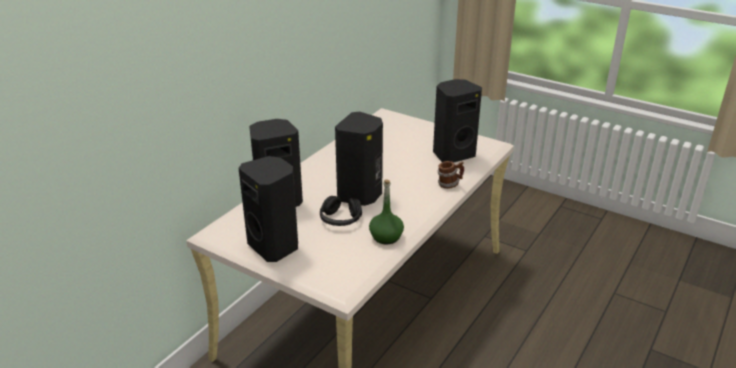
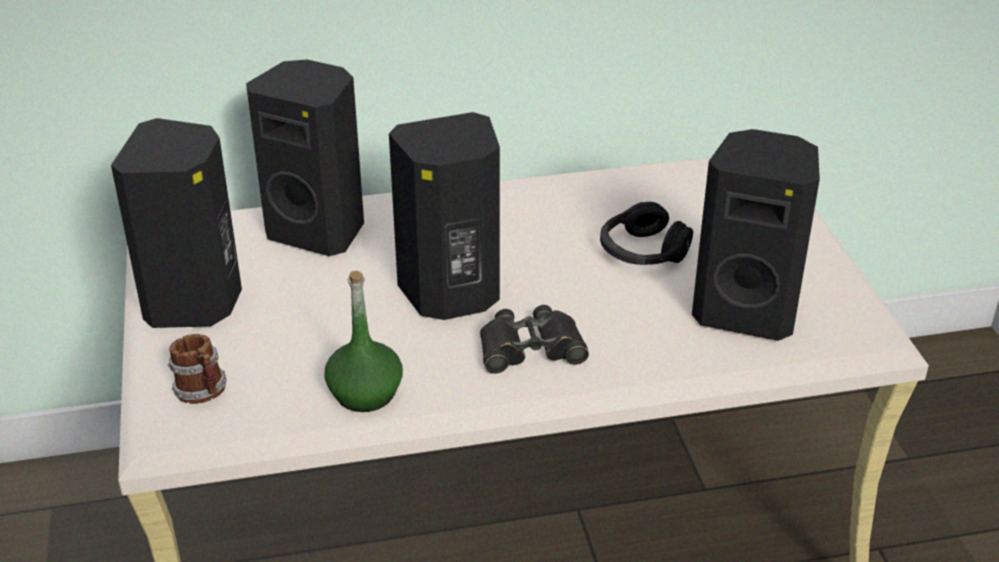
camera: 45 degrees right, 5 degrees up
black headphones [320,196,362,226] -> black headphones moved to [600,202,693,265]
mug [437,161,464,189] -> mug moved to [168,334,227,404]
none -> black binoculars [480,305,589,374]

